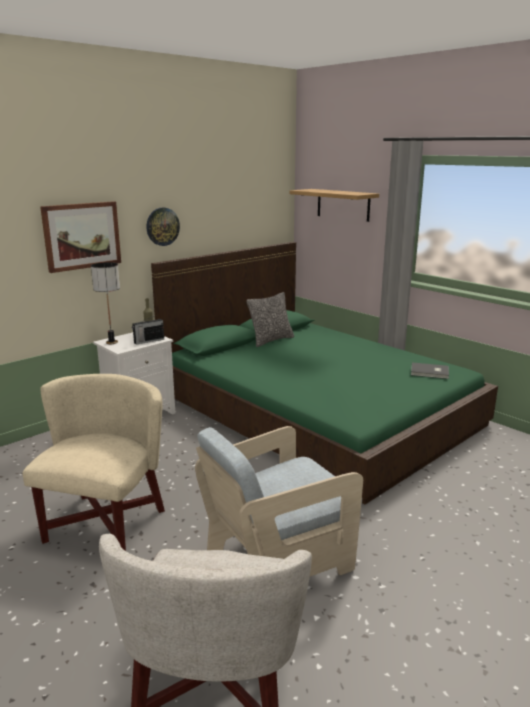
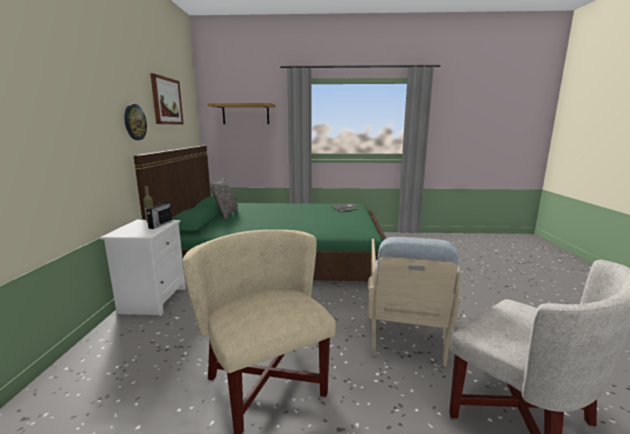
camera: 45 degrees left, 5 degrees down
picture [40,201,121,273] -> picture moved to [150,73,184,125]
table lamp [91,262,120,344] -> none

